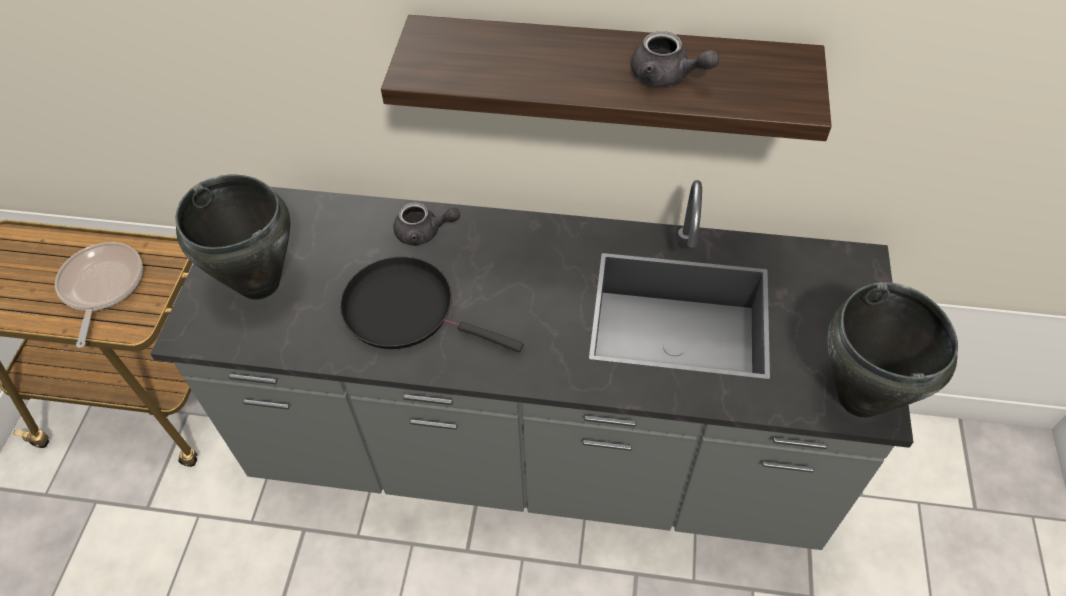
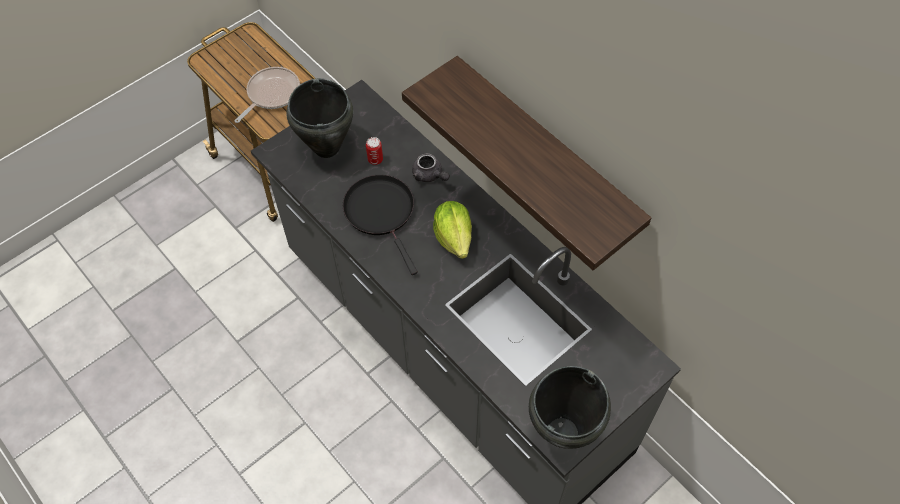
camera: 40 degrees right, 5 degrees up
grey teapot [631,31,719,86] -> none
none -> can [366,137,383,165]
none -> lettuce [433,201,472,259]

